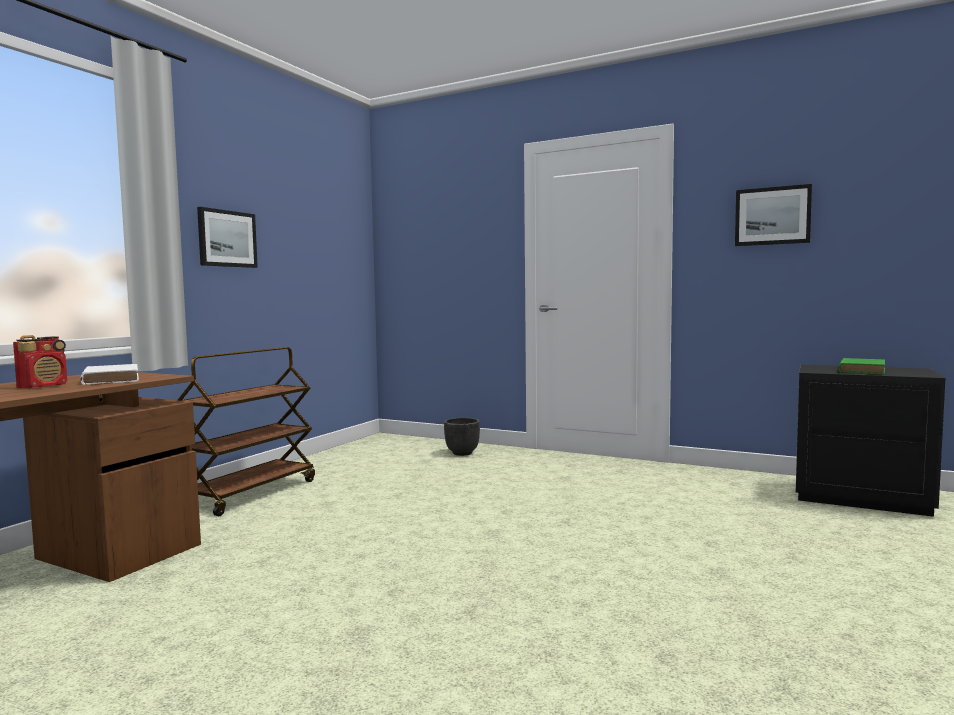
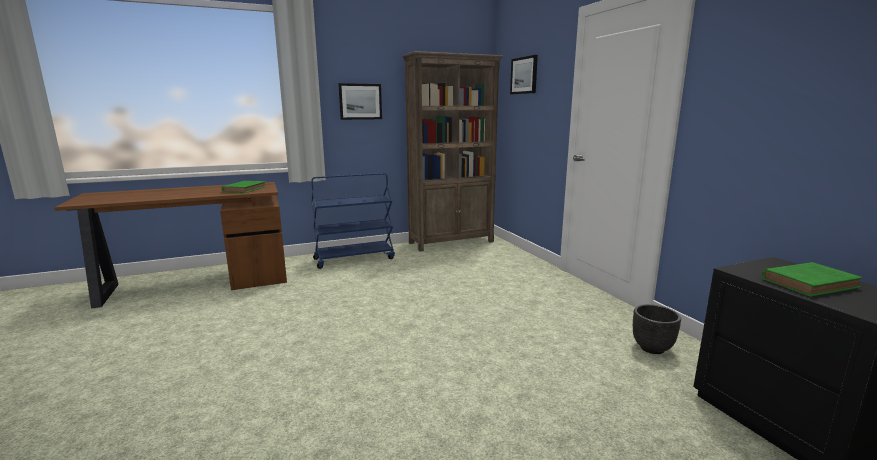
camera: 40 degrees right, 10 degrees up
radio [13,335,67,389] -> none
white book [81,364,139,385] -> green book [222,181,266,193]
brown cart [177,347,315,516] -> blue cart [311,173,395,269]
black planter [444,417,480,456] -> black planter moved to [633,304,681,354]
picture [735,184,812,246] -> picture moved to [510,55,538,94]
none -> brown bookcase [402,51,503,252]

